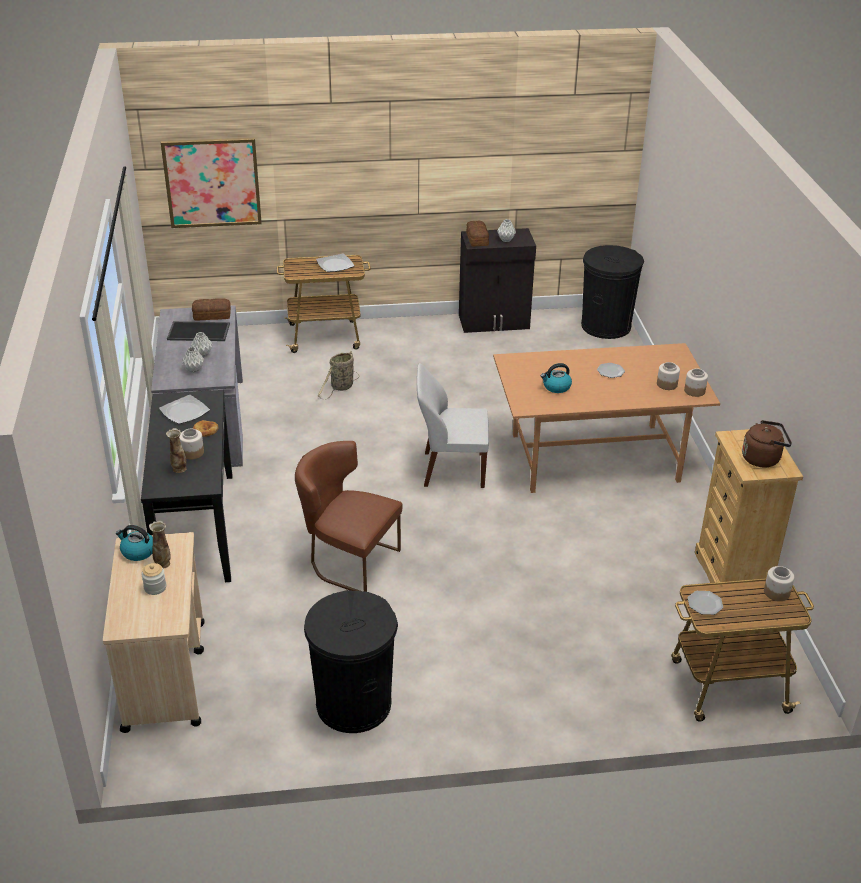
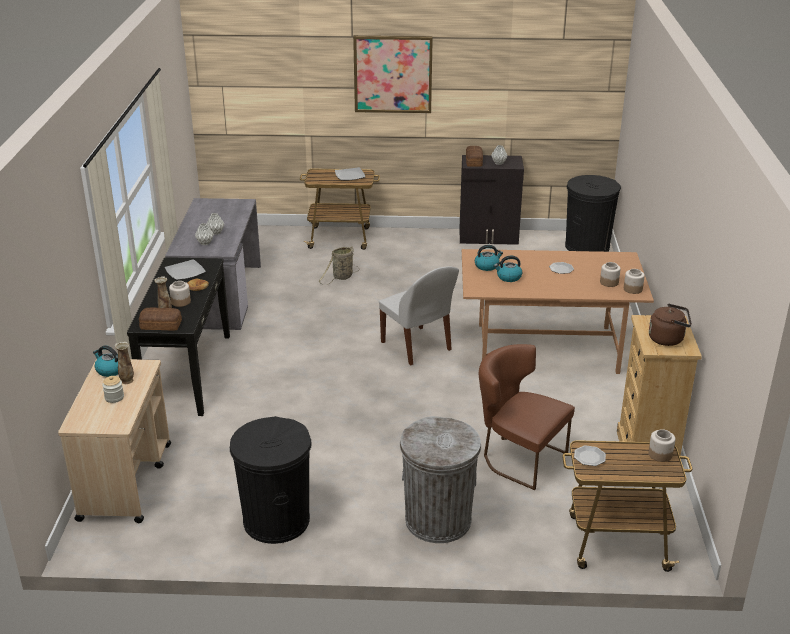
camera: 10 degrees right, 5 degrees down
picture [161,138,262,228] -> picture moved to [353,35,433,113]
tray [167,321,230,341] -> none
bread [192,298,231,321] -> bread moved to [139,308,182,330]
brown chair [295,441,403,592] -> brown chair moved to [479,344,575,490]
white chair [417,363,489,488] -> white chair turned 135 degrees counterclockwise [379,266,459,365]
none -> grey trash can [400,416,481,543]
none -> kettle [475,245,503,271]

